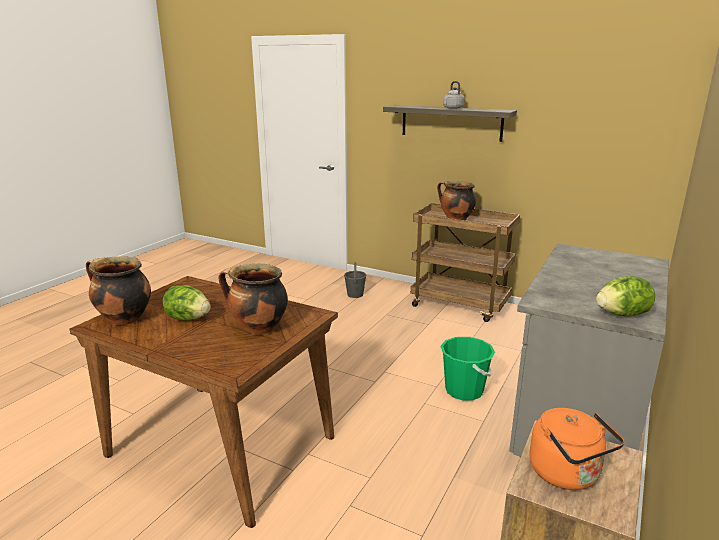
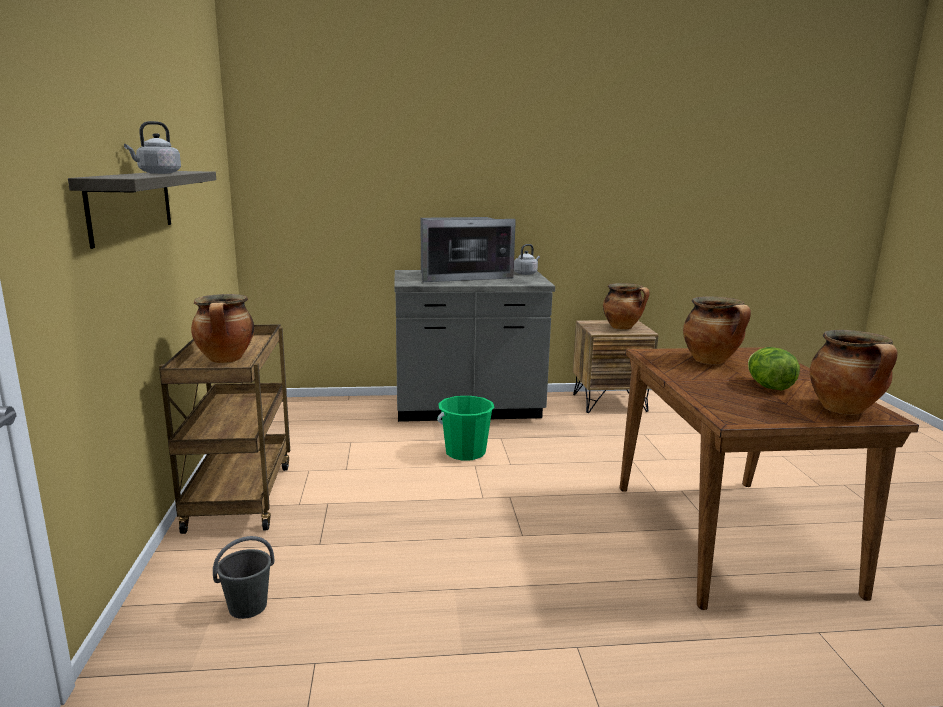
camera: 125 degrees left, 5 degrees down
orange kettle [530,408,624,490] -> cooking pot [603,283,650,330]
lettuce [596,276,655,317] -> grey kettle [514,244,540,275]
none -> microwave [421,217,516,282]

